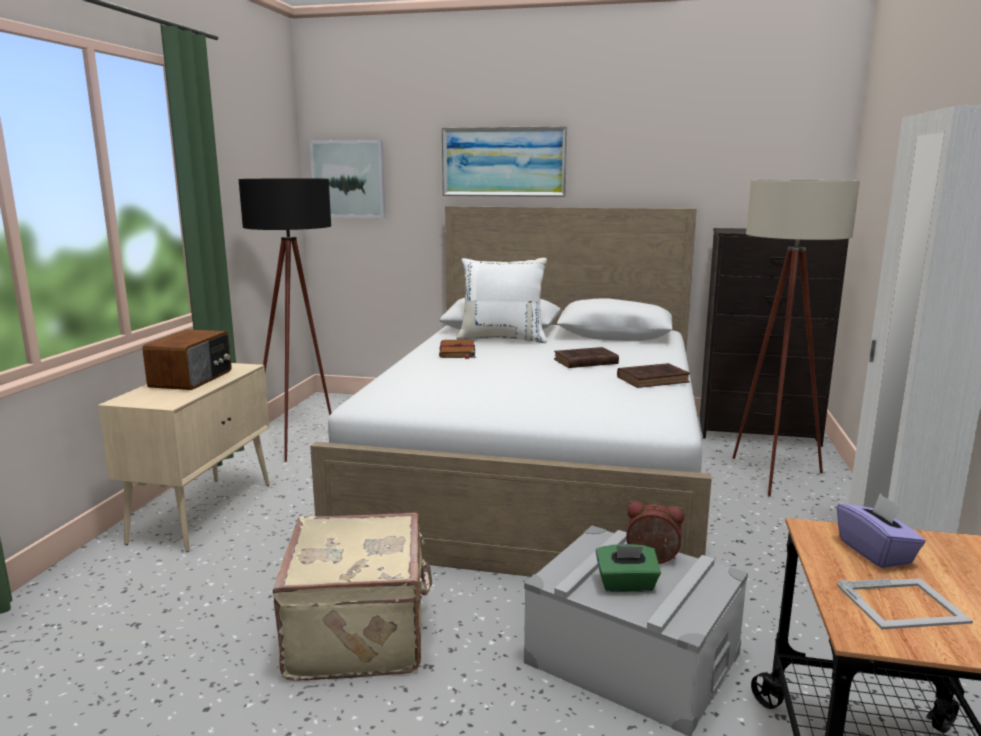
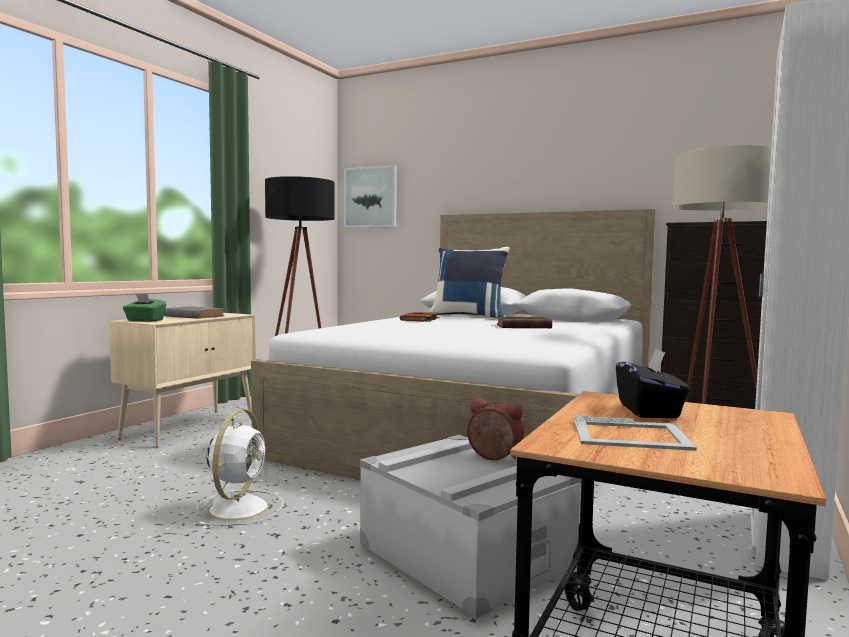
camera: 15 degrees right, 10 degrees down
radio [142,329,232,390] -> grey book [164,306,225,319]
beige suitcase [272,513,432,681] -> white fan [196,409,284,526]
picture [442,126,567,197] -> none
white pillow [456,258,547,343] -> blue pillow [429,247,510,319]
green tissue box [596,544,661,592] -> green tissue box moved to [123,293,166,322]
brown book [617,363,690,388] -> none
purple tissue box [837,493,926,568] -> black tissue box [616,348,690,418]

